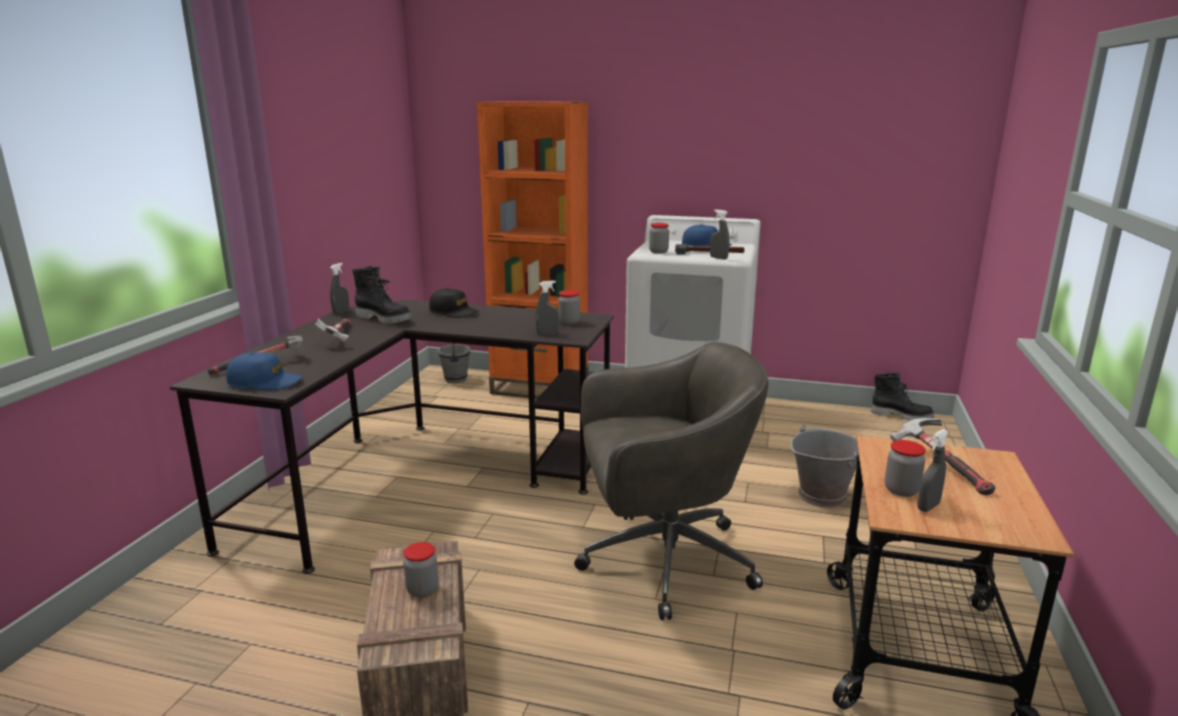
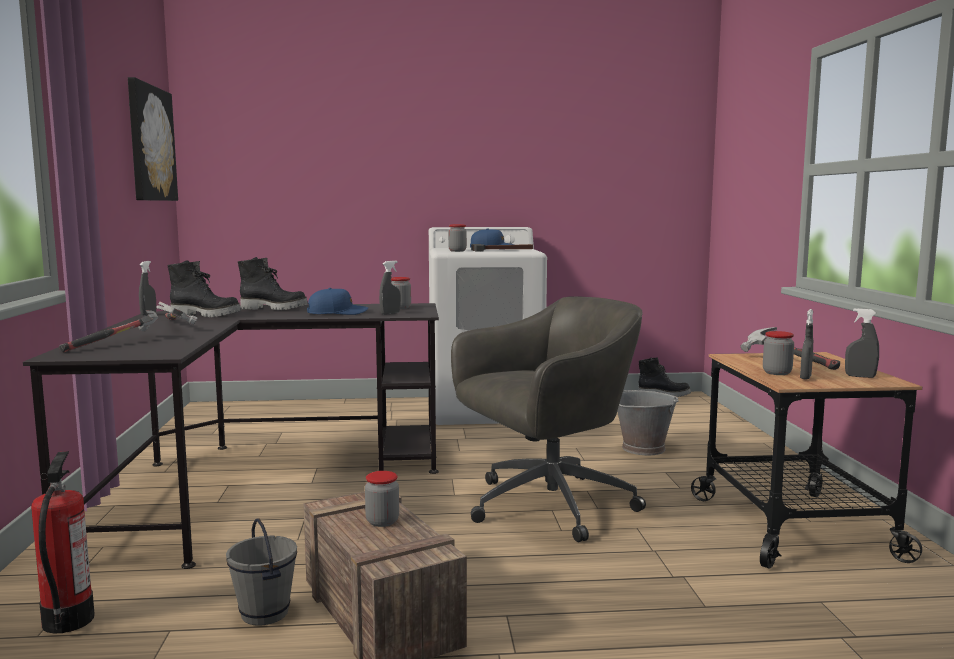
camera: 20 degrees left, 10 degrees down
blue cap [226,352,303,390] -> blue cap moved to [307,288,368,315]
black cap [429,288,479,318] -> black boot [238,257,308,310]
grey bucket [438,343,470,383] -> grey bucket moved to [226,518,297,626]
orange bookcase [477,101,588,399] -> none
grey spray bottle [710,209,730,259] -> grey spray bottle moved to [845,308,879,378]
none -> fire extinguisher [31,451,95,634]
none -> picture [128,77,178,201]

